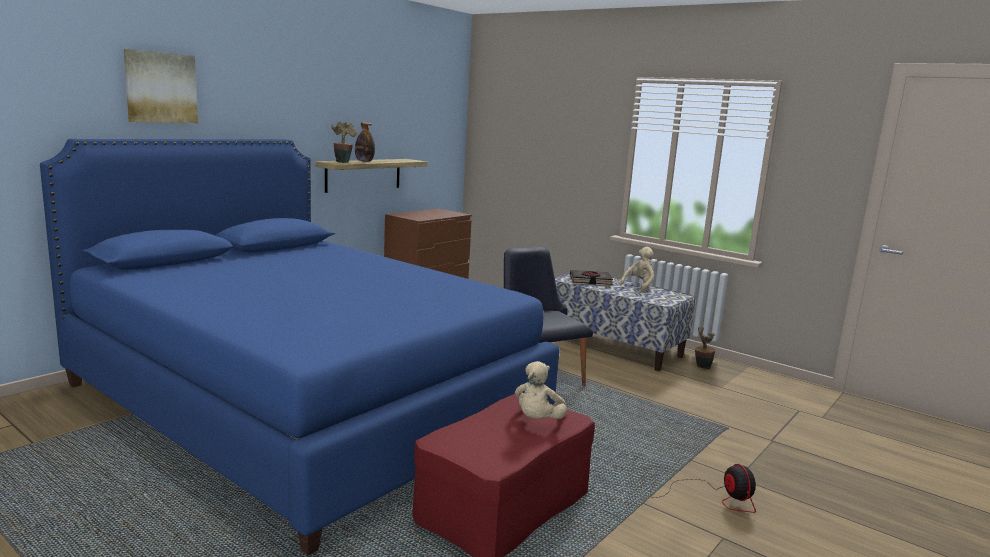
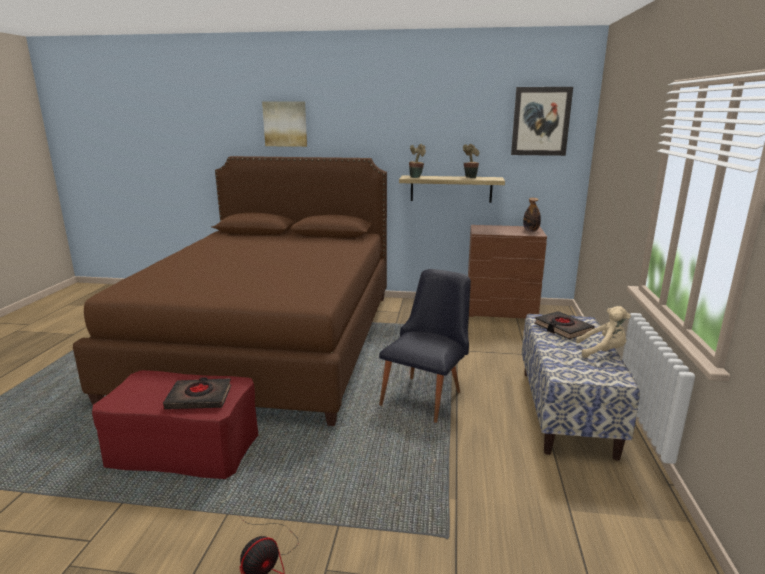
camera: 60 degrees right, 5 degrees up
blue bed [40,139,560,556] -> brown bed [73,156,387,426]
bottle [355,122,375,162] -> bottle moved to [523,198,541,231]
beige plush toy [515,361,567,419] -> black book [163,377,231,409]
potted plant [695,327,715,369] -> potted plant moved to [463,144,479,178]
none -> picture [511,87,573,156]

